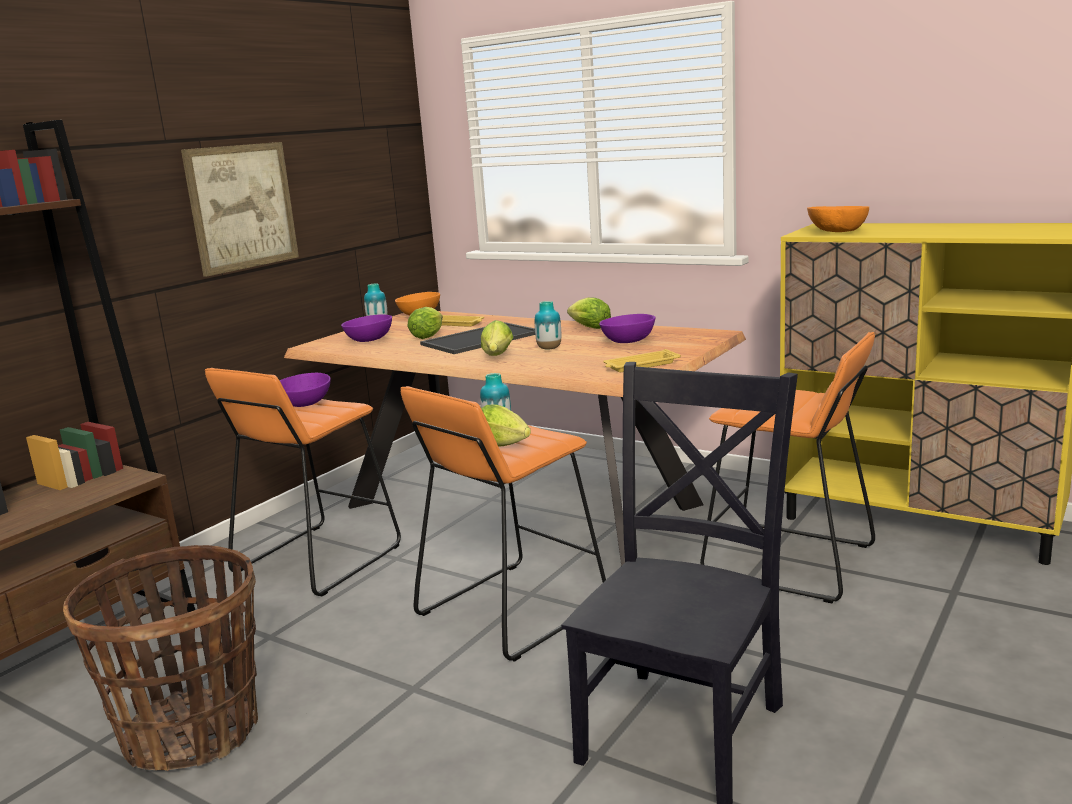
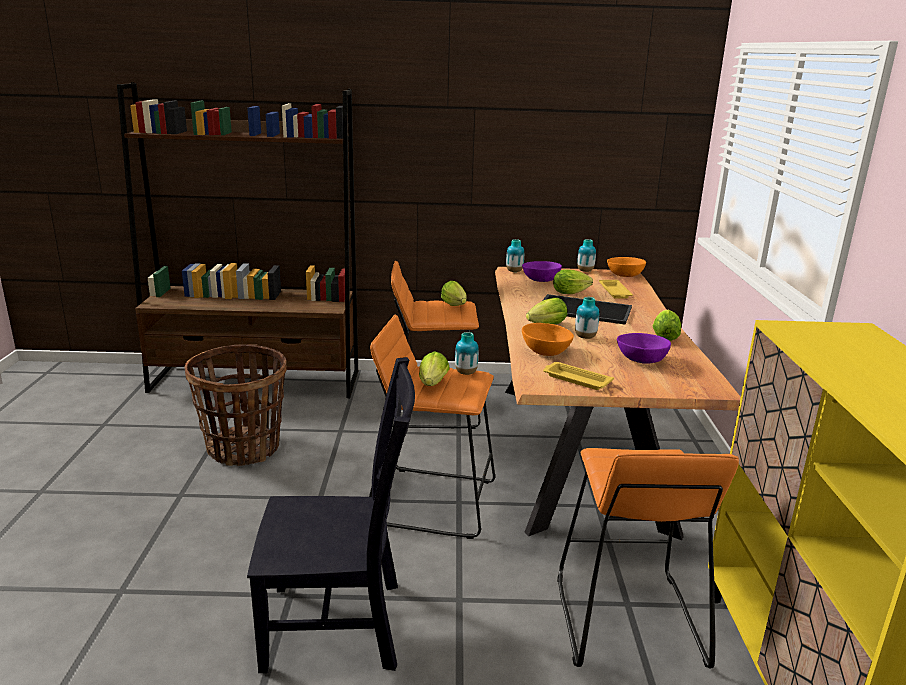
camera: 55 degrees right, 5 degrees up
picture [181,142,299,277] -> none
purple bowl [280,373,331,407] -> lettuce [441,281,466,306]
orange bowl [807,206,869,232] -> orange bowl moved to [522,323,574,356]
none -> vase [506,239,524,272]

